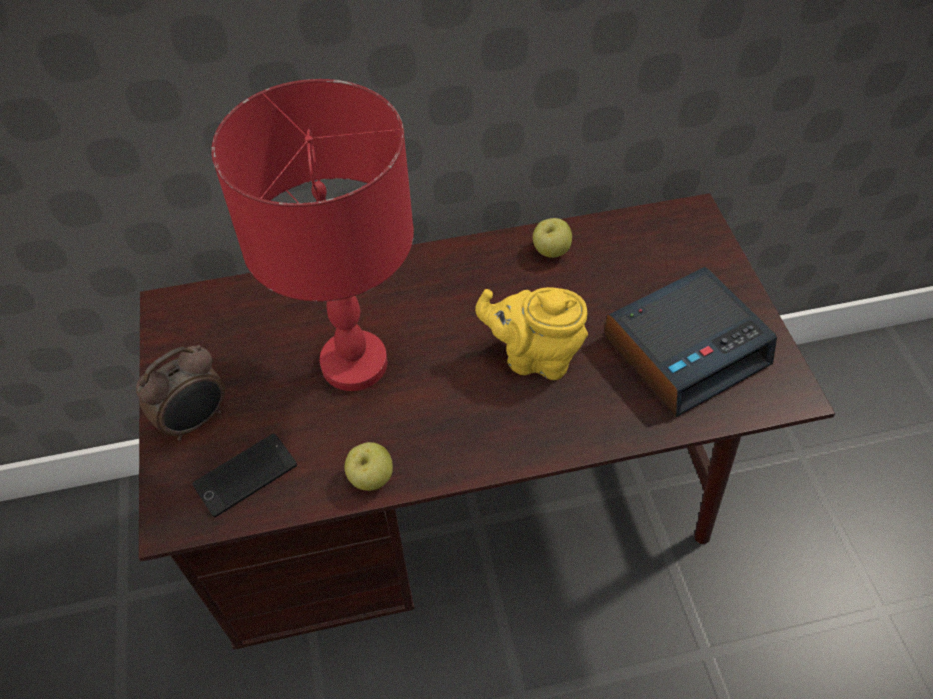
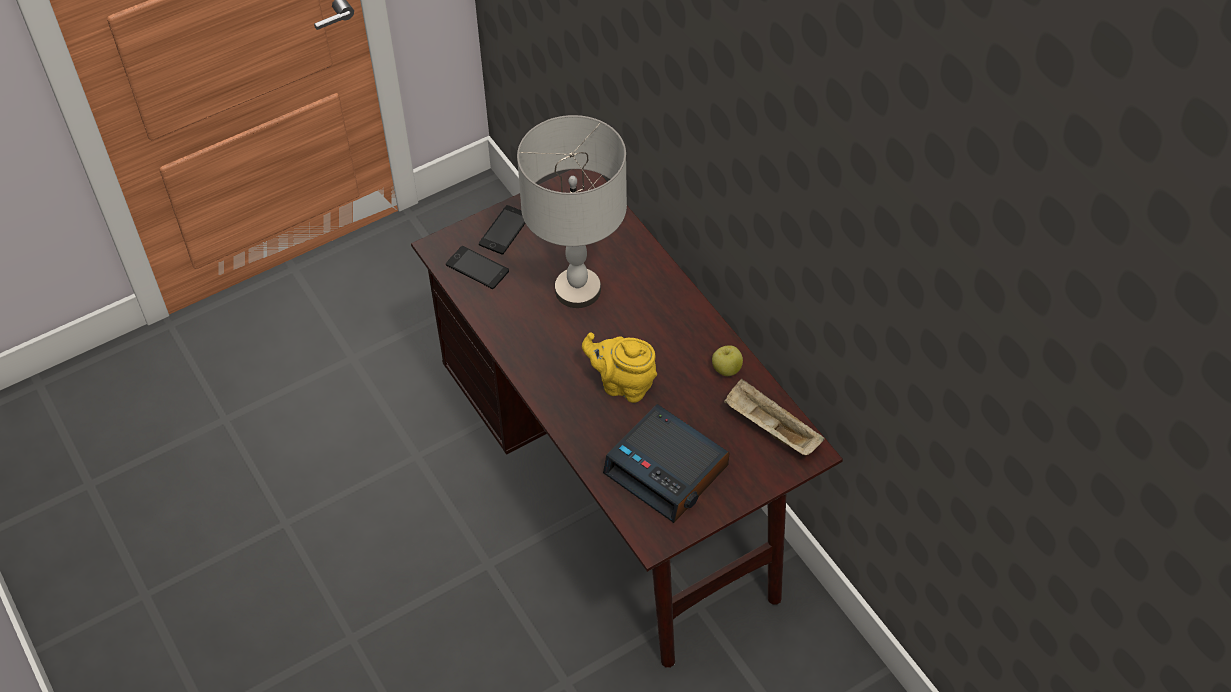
camera: 70 degrees right, 0 degrees up
alarm clock [136,345,225,441] -> phone [479,205,525,254]
red table lamp [211,79,414,391] -> grey table lamp [517,115,627,308]
apple [344,442,393,491] -> none
yellow teapot [475,287,588,380] -> yellow teapot turned 60 degrees counterclockwise [582,333,657,403]
none -> beige tray [724,379,825,456]

